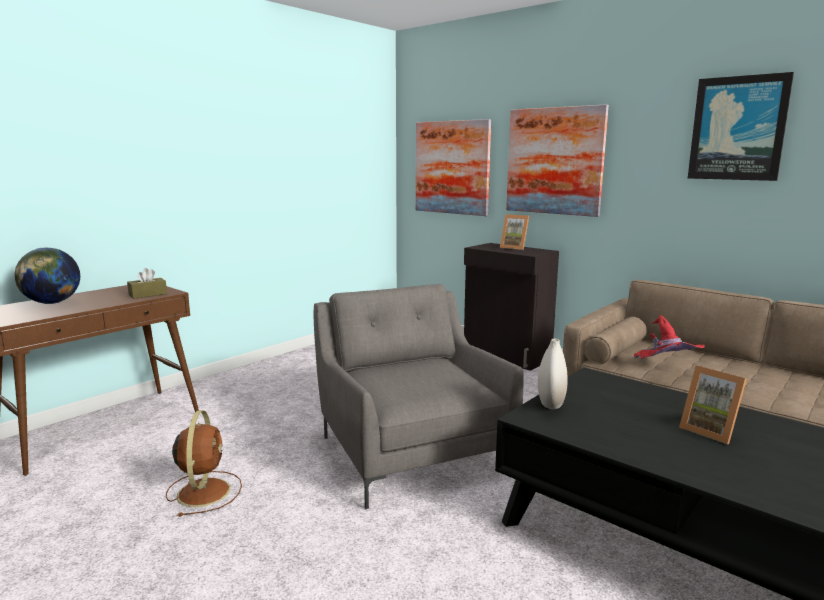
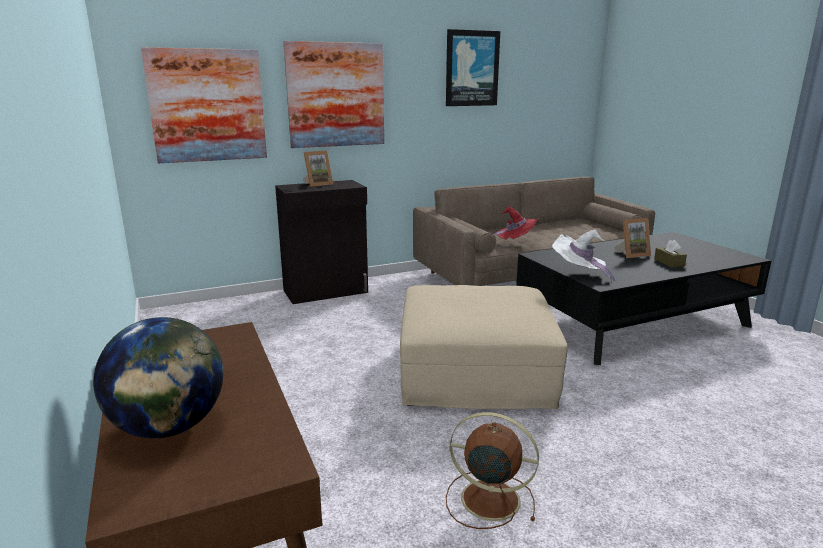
camera: 65 degrees left, 5 degrees up
brown tissue box [127,268,167,299] -> brown tissue box moved to [654,240,687,268]
grey armchair [313,284,524,509] -> beige ottoman [400,285,568,409]
white vase [538,339,568,409] -> white hat [552,229,615,283]

